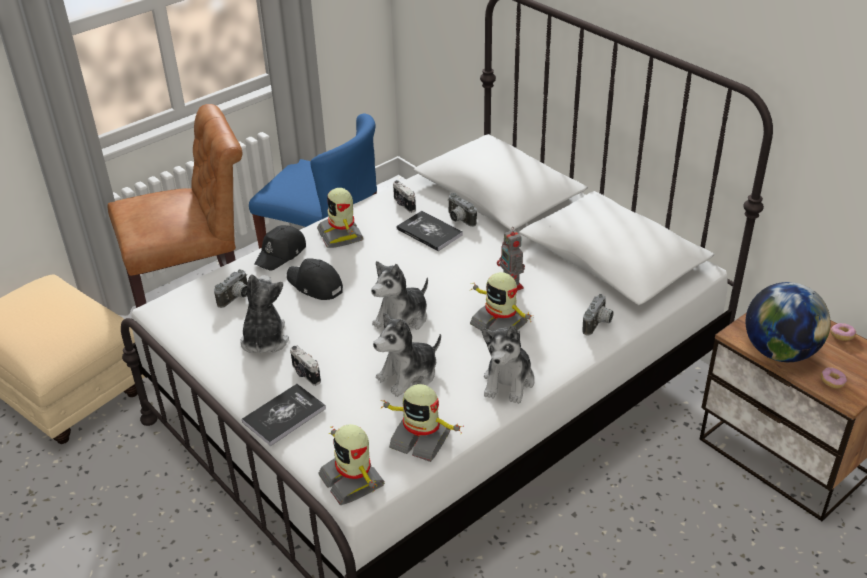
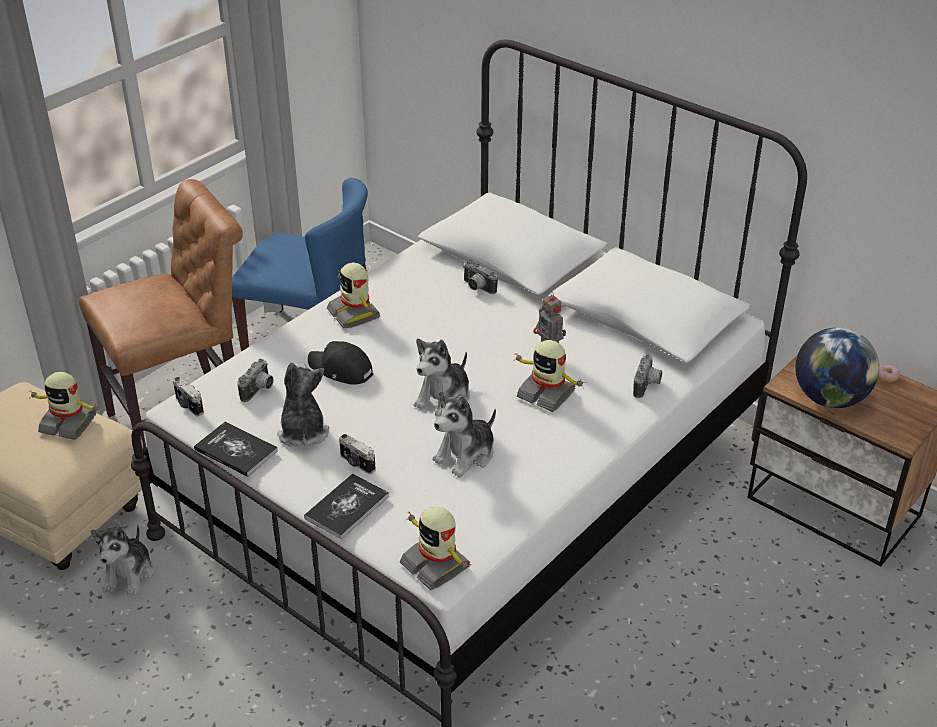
camera: 10 degrees left, 0 degrees up
black cap [254,225,306,270] -> none
toy robot [380,384,464,462] -> toy robot moved to [29,372,101,440]
camera [393,180,416,213] -> camera moved to [173,377,204,416]
book [396,211,463,251] -> book moved to [194,421,278,477]
plush toy [482,325,535,404] -> plush toy moved to [91,524,154,596]
donut [821,367,847,388] -> none

